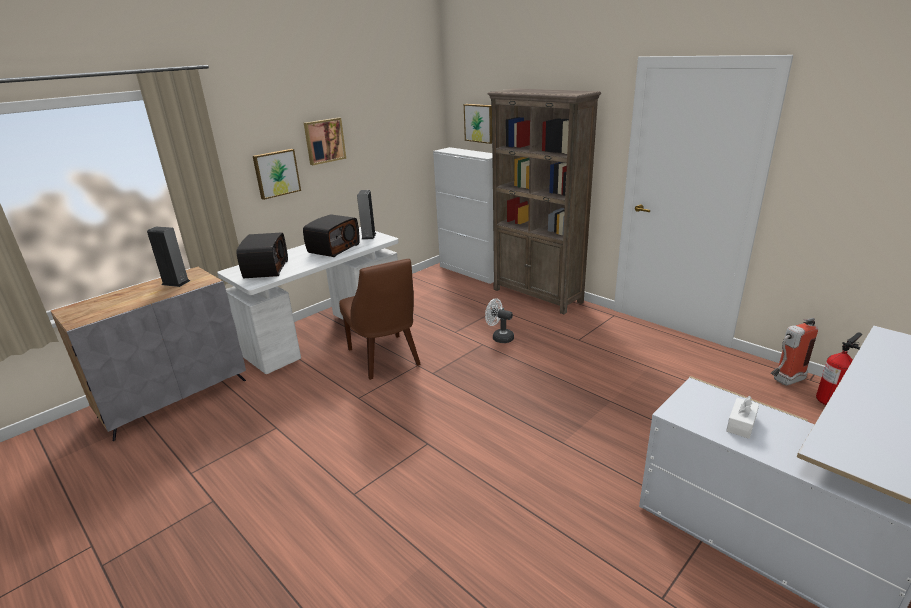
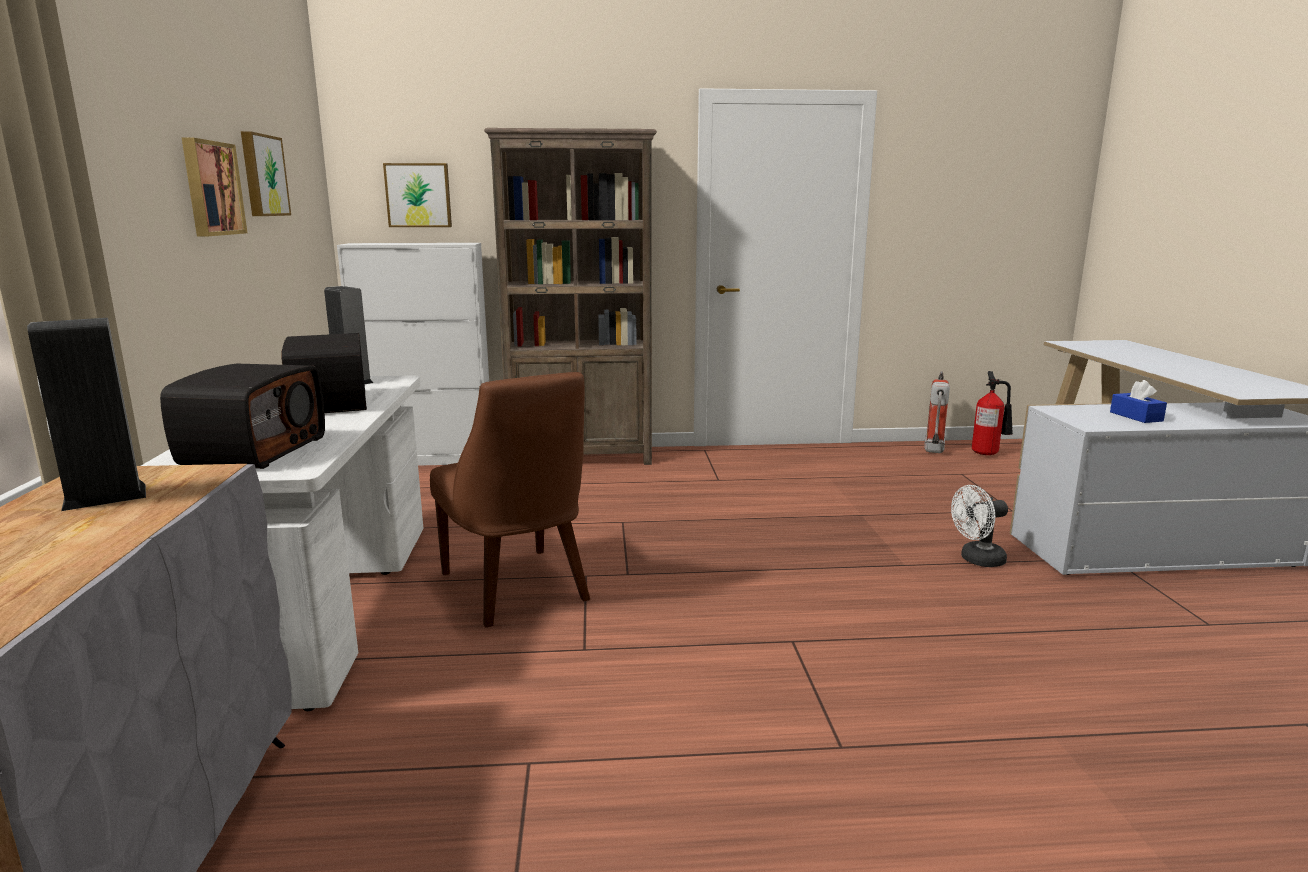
camera: 50 degrees left, 10 degrees down
radio [236,232,288,278] -> radio turned 60 degrees clockwise [160,364,325,469]
picture [253,149,301,200] -> picture moved to [241,131,291,216]
brown chair [339,259,421,380] -> brown chair turned 45 degrees clockwise [430,372,590,628]
white fan [485,298,514,343] -> white fan moved to [951,485,1008,567]
white tissue box [726,396,759,439] -> blue tissue box [1110,380,1167,423]

